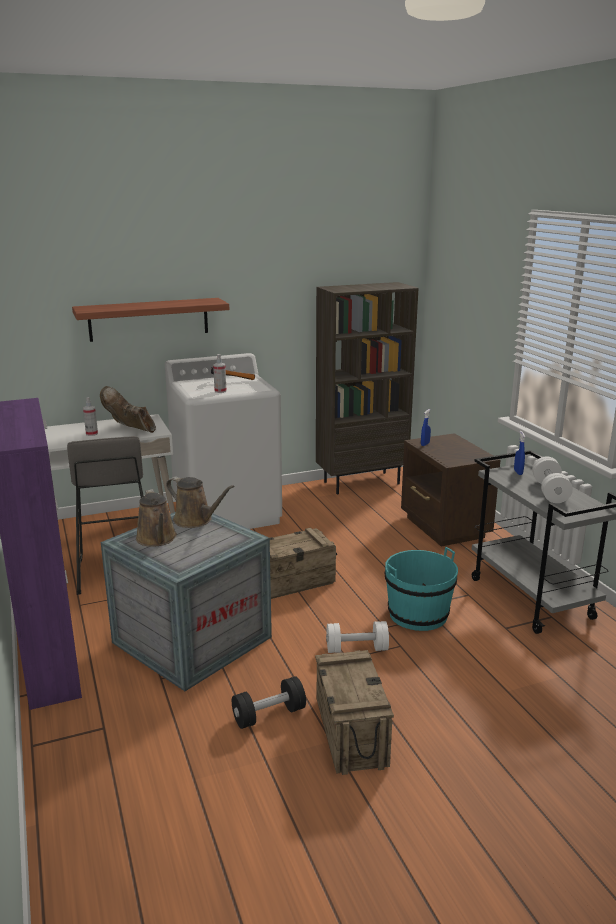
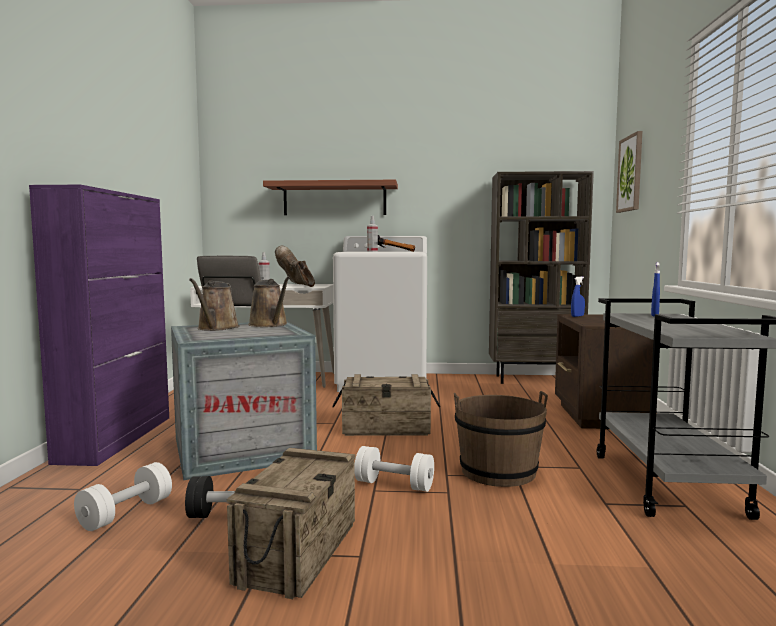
camera: 25 degrees right, 15 degrees down
turquoise bucket [385,547,458,631] -> brown bucket [454,391,548,487]
white dumbbell [532,456,573,503] -> white dumbbell moved to [74,462,172,531]
none -> picture [616,131,642,213]

